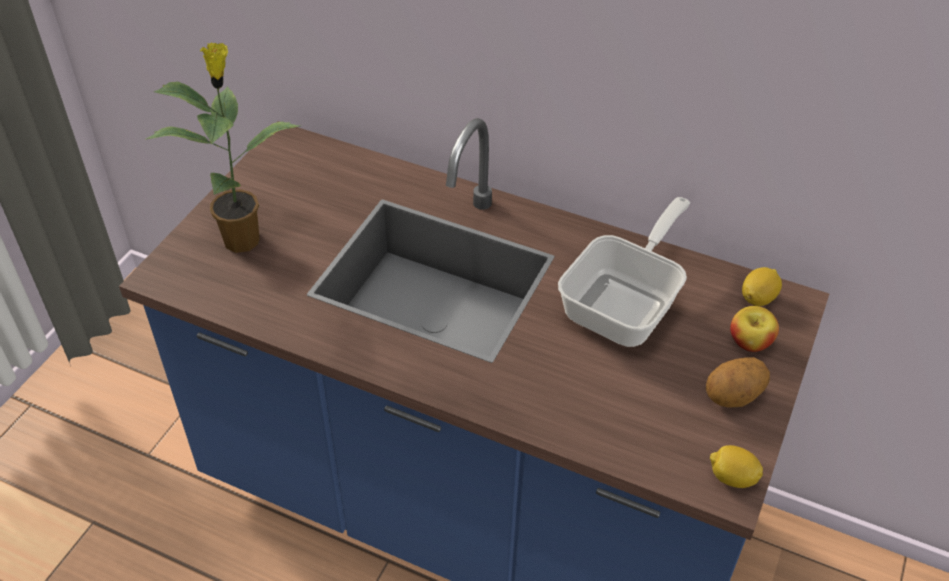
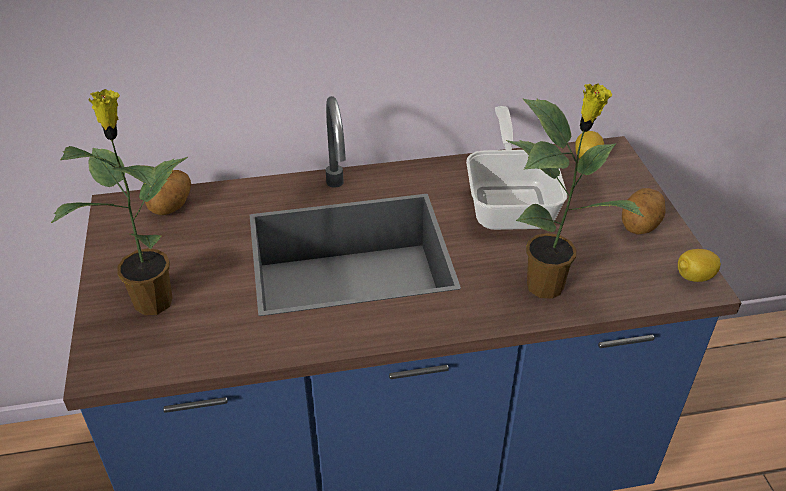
camera: 35 degrees left, 5 degrees down
apple [730,306,779,352] -> none
none -> potato [145,170,191,215]
none -> potted plant [506,83,645,299]

